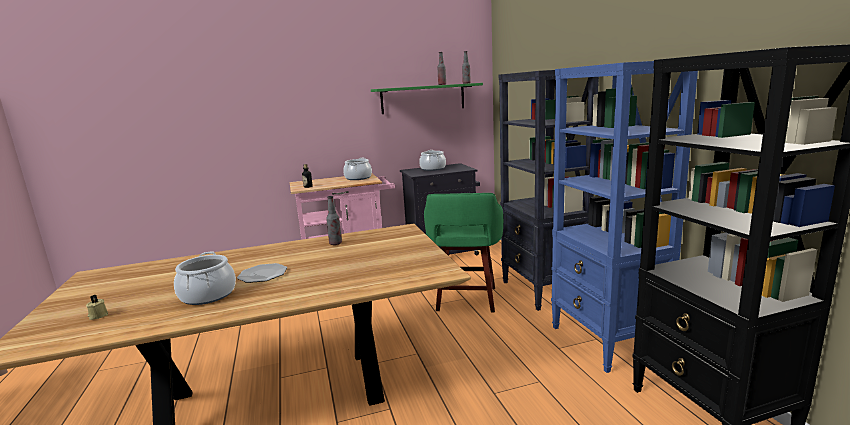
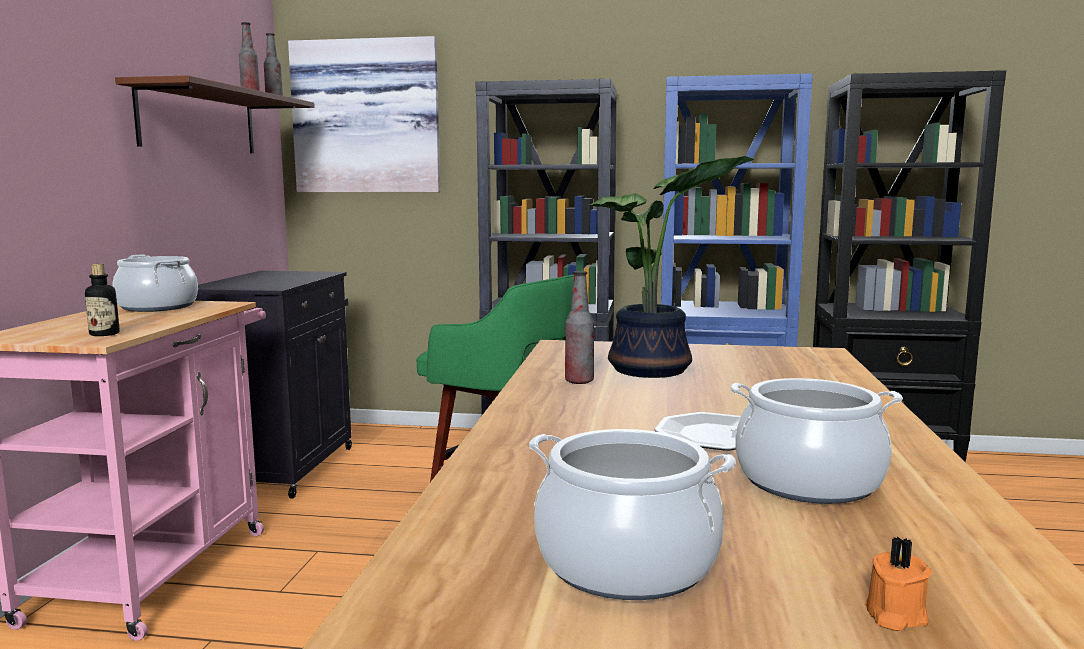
camera: 65 degrees left, 5 degrees down
beige candle [86,295,108,320] -> orange candle [865,536,932,631]
green shelf [371,83,483,114] -> brown shelf [115,76,315,153]
cooking pot [419,150,446,171] -> cooking pot moved to [529,429,736,600]
none -> picture [288,36,440,192]
none -> potted plant [589,156,754,378]

